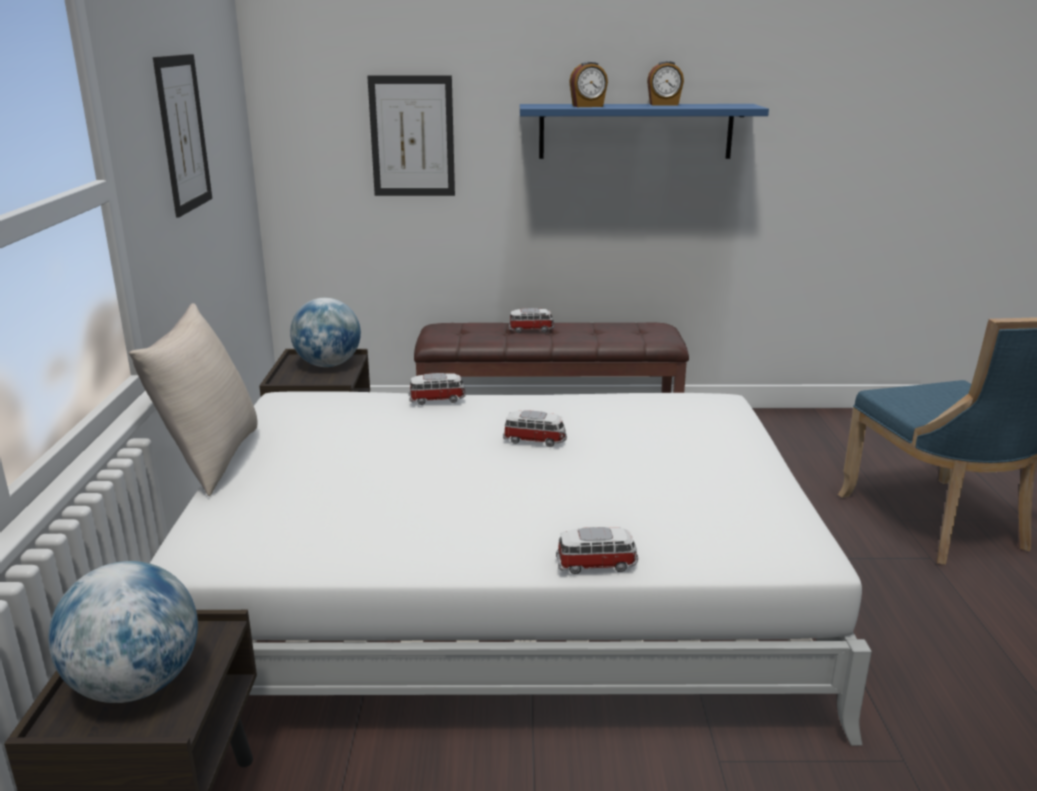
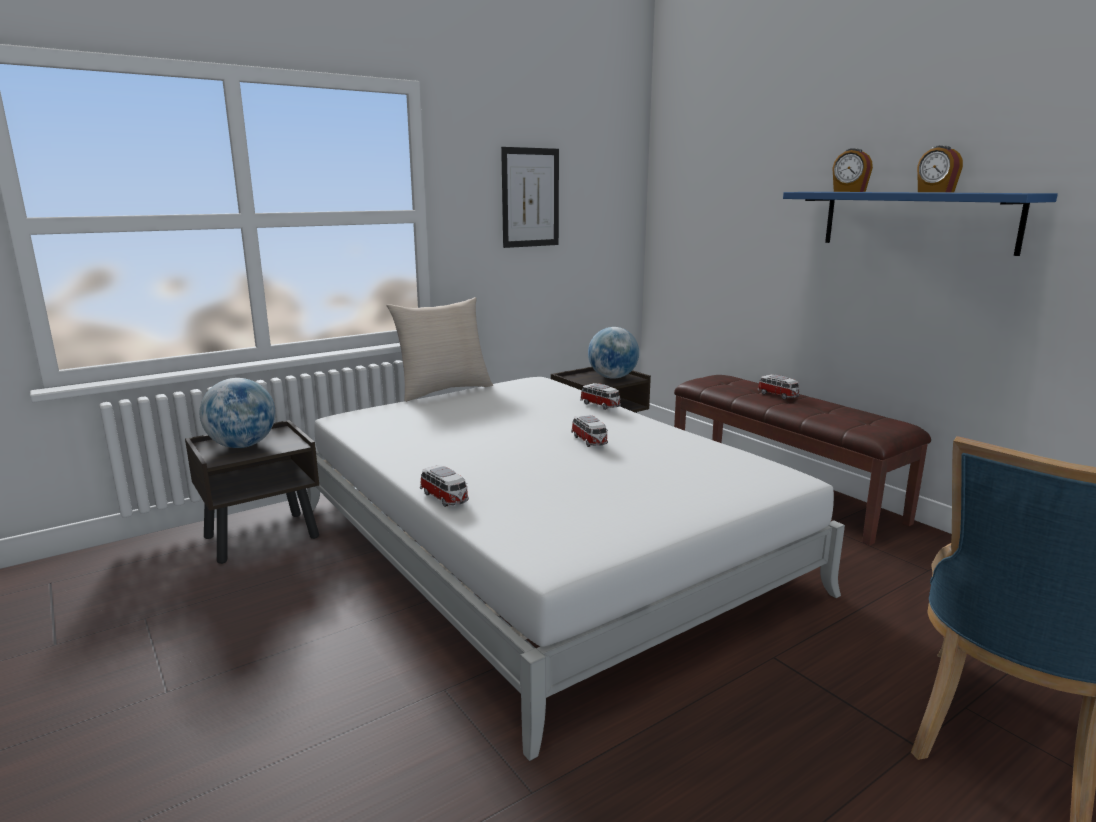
camera: 55 degrees right, 5 degrees down
picture [367,75,455,196] -> none

